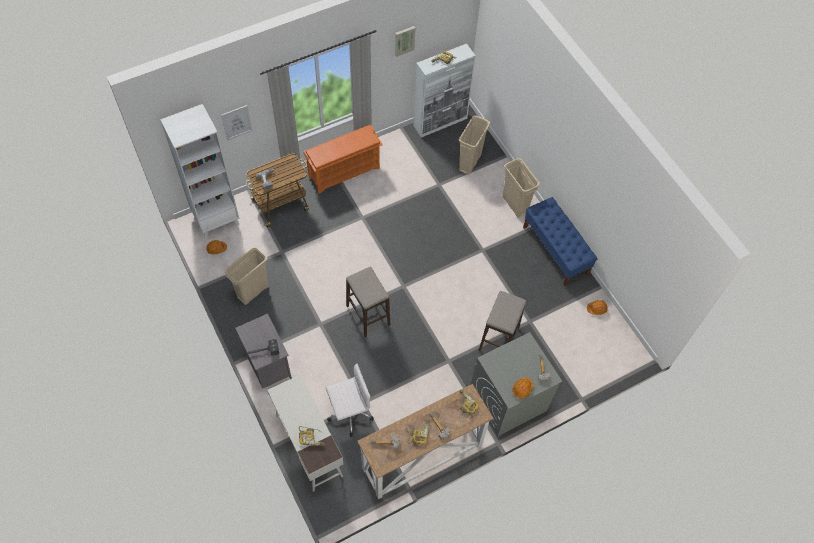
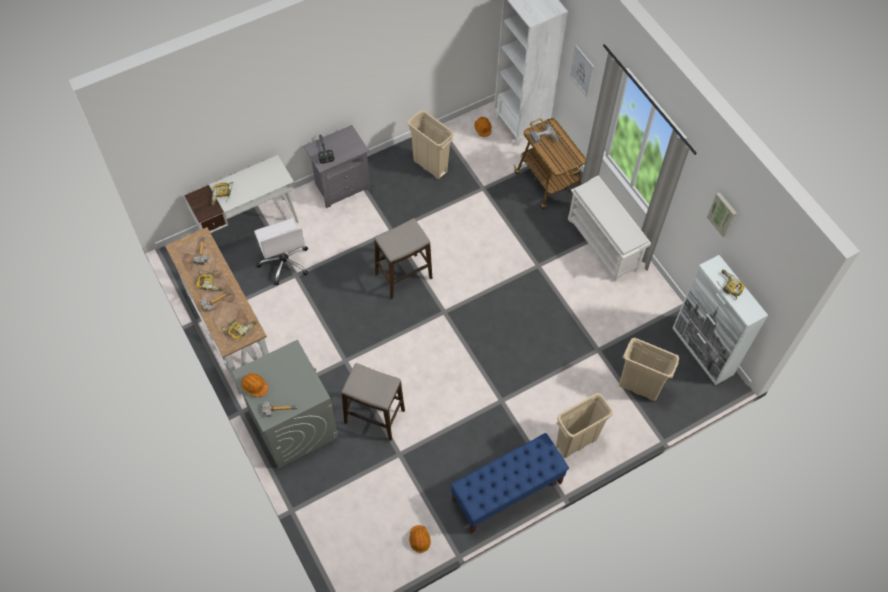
camera: 90 degrees right, 0 degrees up
orange shoe rack [304,124,383,194] -> white shoe rack [568,175,651,282]

